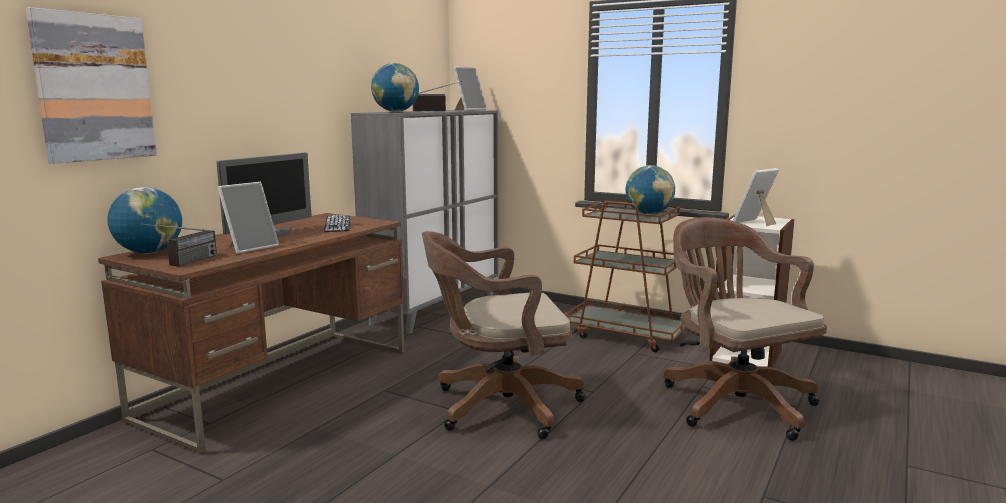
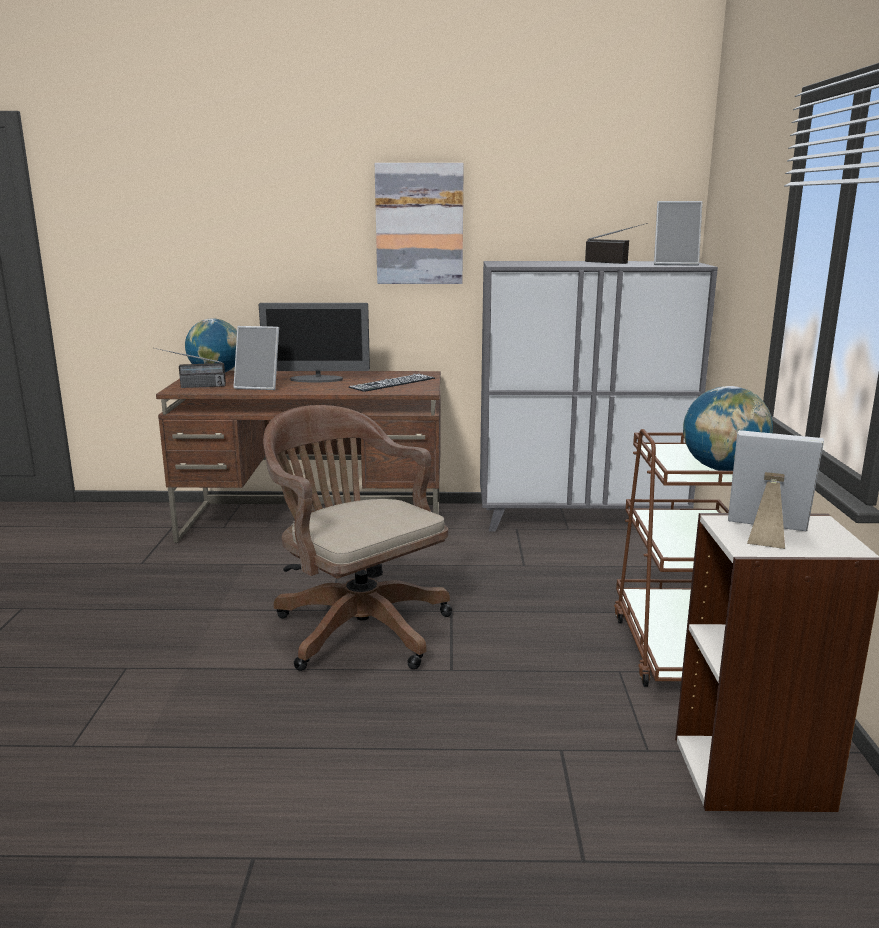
camera: 60 degrees right, 5 degrees up
picture [26,7,157,164] -> picture moved to [375,163,464,284]
globe [371,63,419,112] -> none
brown office chair [663,217,827,441] -> none

